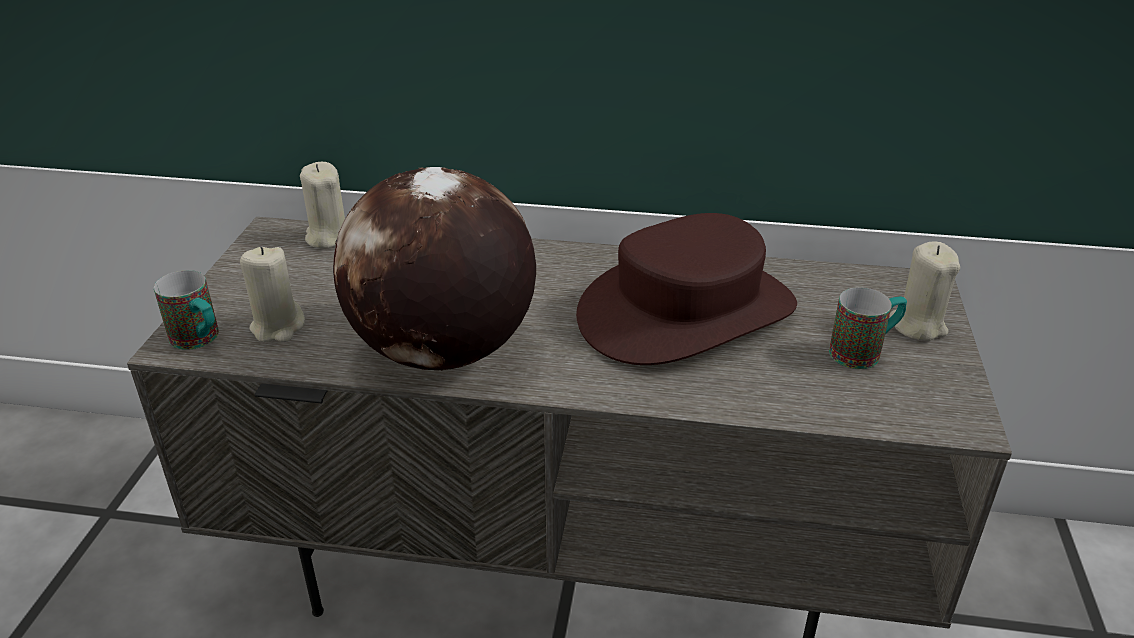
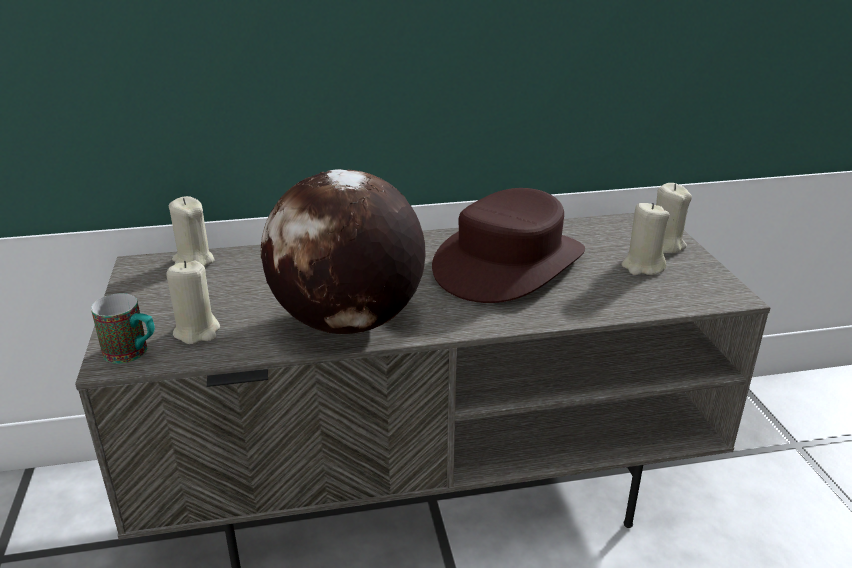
camera: 20 degrees left, 5 degrees down
mug [829,287,907,369] -> beige candle [621,203,670,275]

